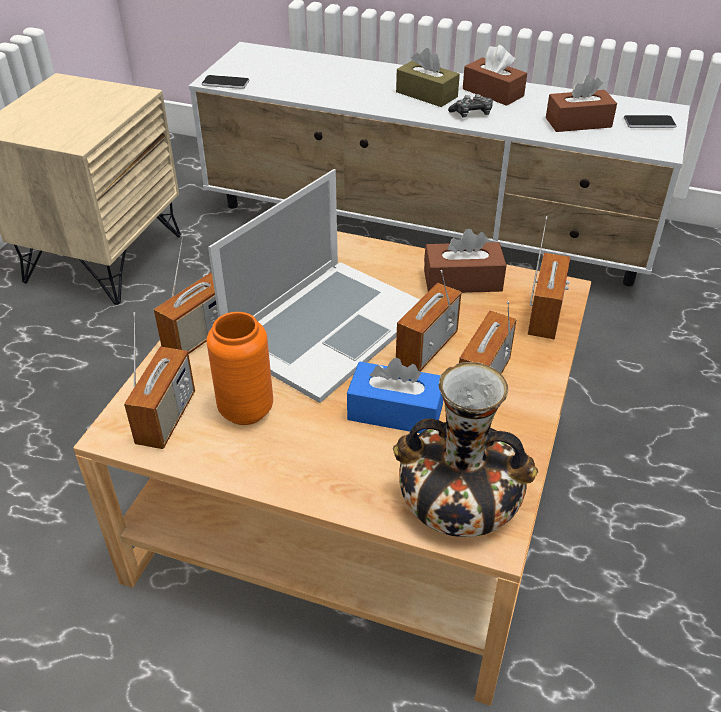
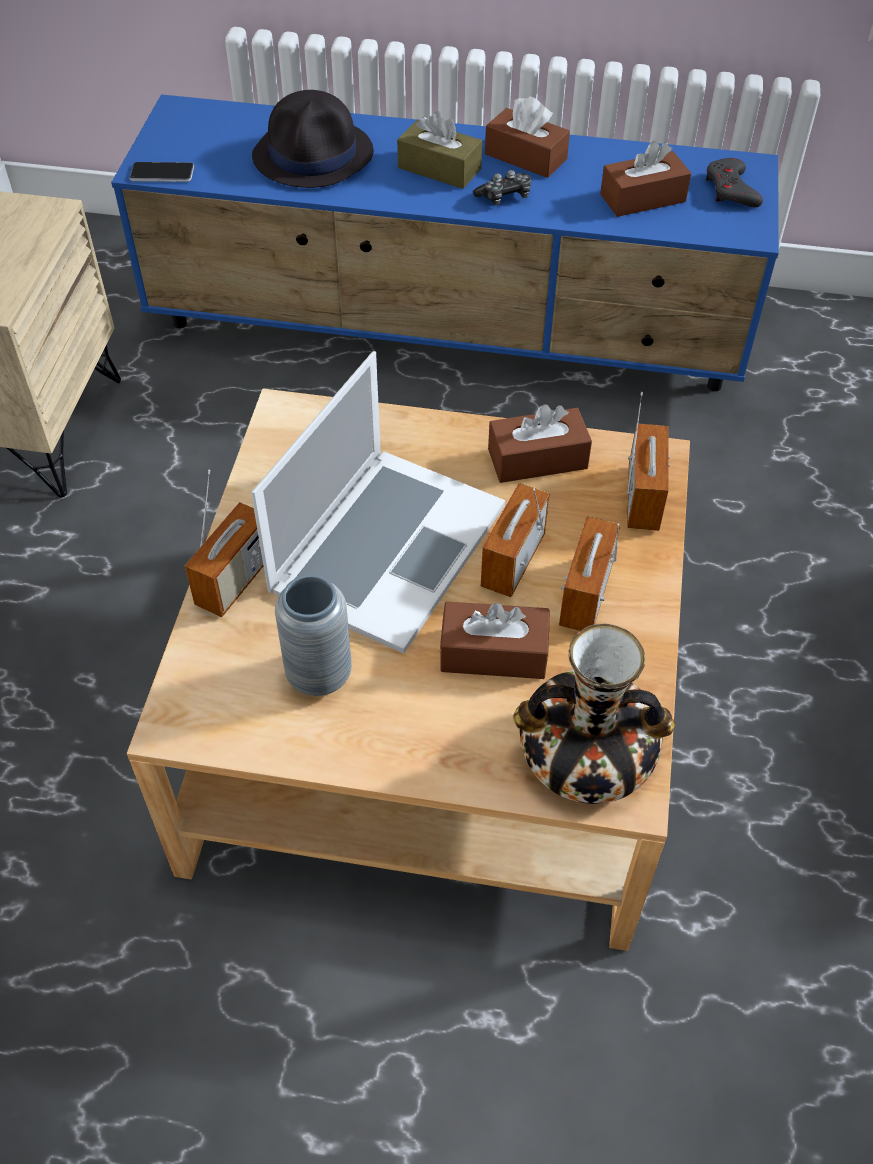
camera: 10 degrees left, 10 degrees up
radio [124,312,195,449] -> none
white tv stand [189,42,690,286] -> blue tv stand [111,94,779,391]
orange vase [206,312,273,425] -> grey vase [275,575,352,696]
blue tissue box [347,358,443,433] -> brown tissue box [439,601,549,679]
phone [624,115,676,128] -> grey game controller [706,158,763,208]
none -> black hat [252,90,373,188]

